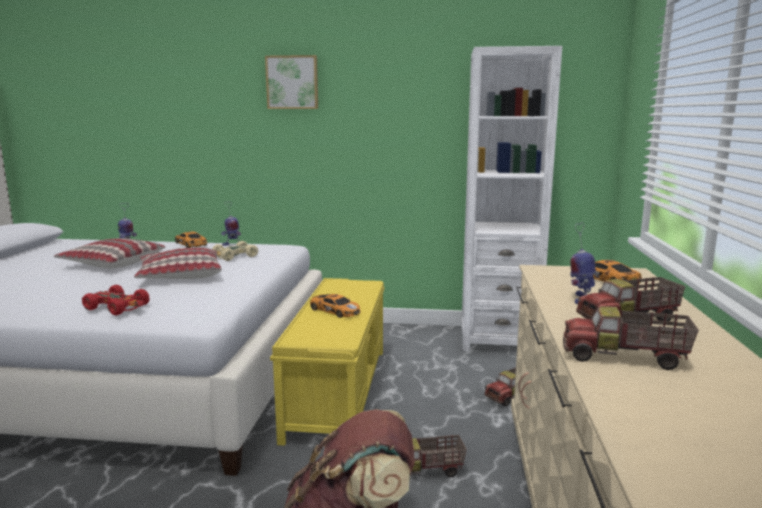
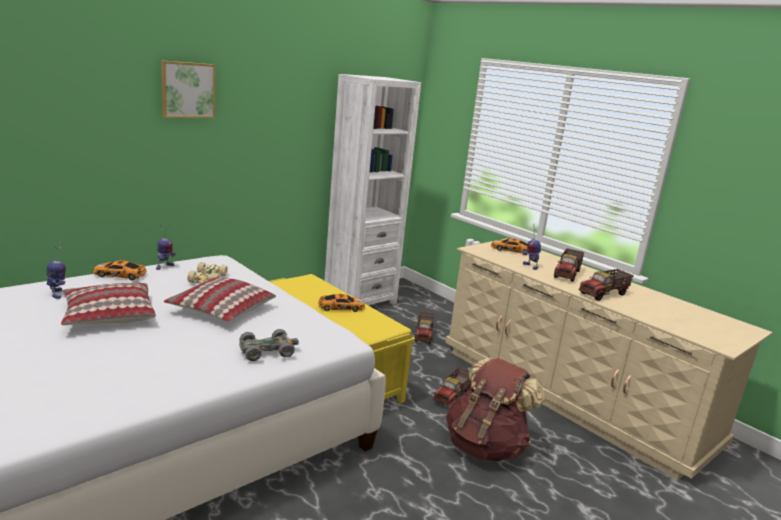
camera: 50 degrees left, 5 degrees up
red toy car [82,285,150,315] -> grey toy car [239,329,299,361]

